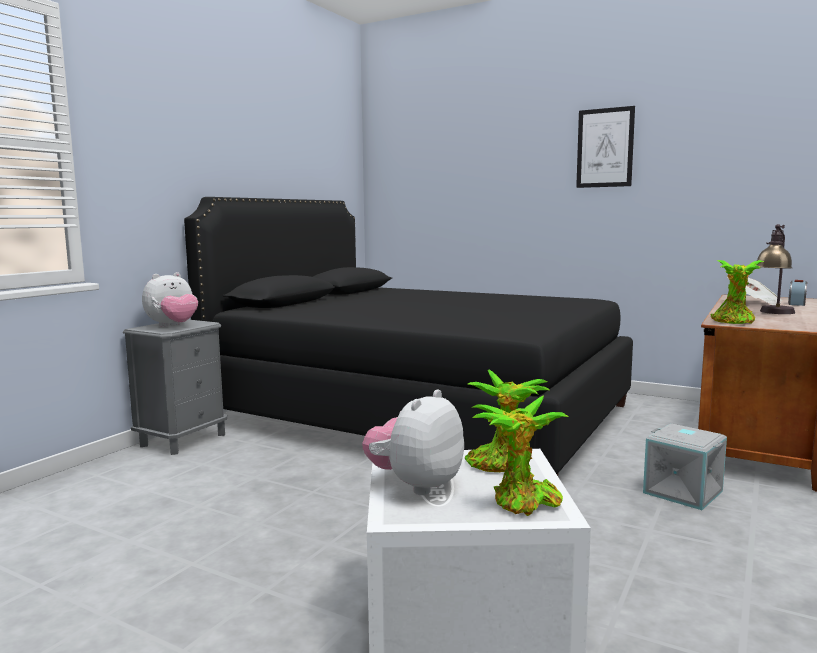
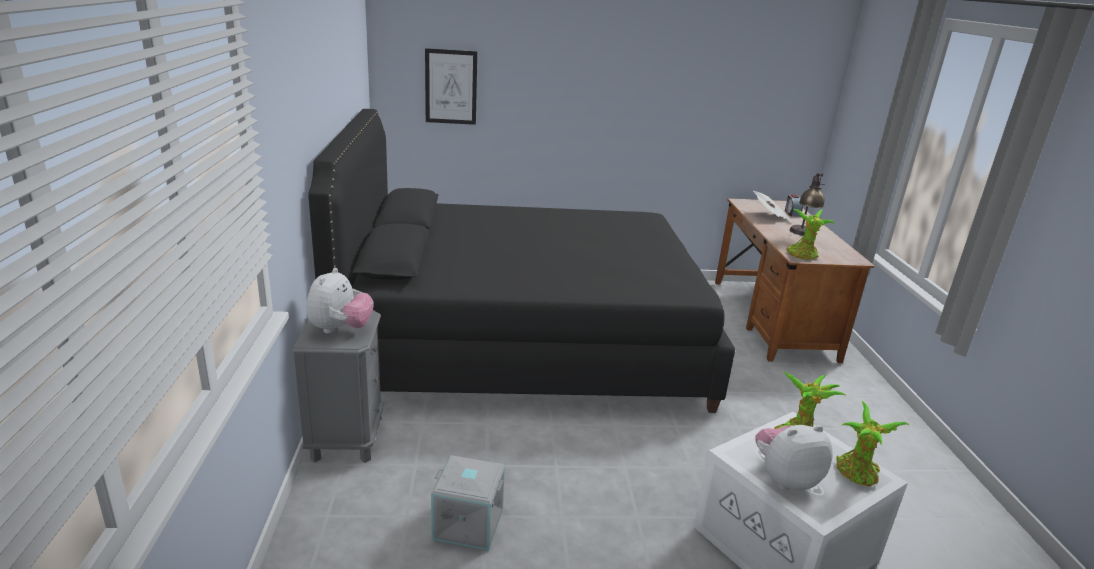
camera: 35 degrees left, 15 degrees up
plush toy [362,389,464,495] -> plush toy turned 75 degrees clockwise [755,425,833,490]
picture [576,106,635,188] -> picture moved to [425,48,477,125]
grey storage box [643,424,727,510] -> grey storage box moved to [431,455,505,551]

